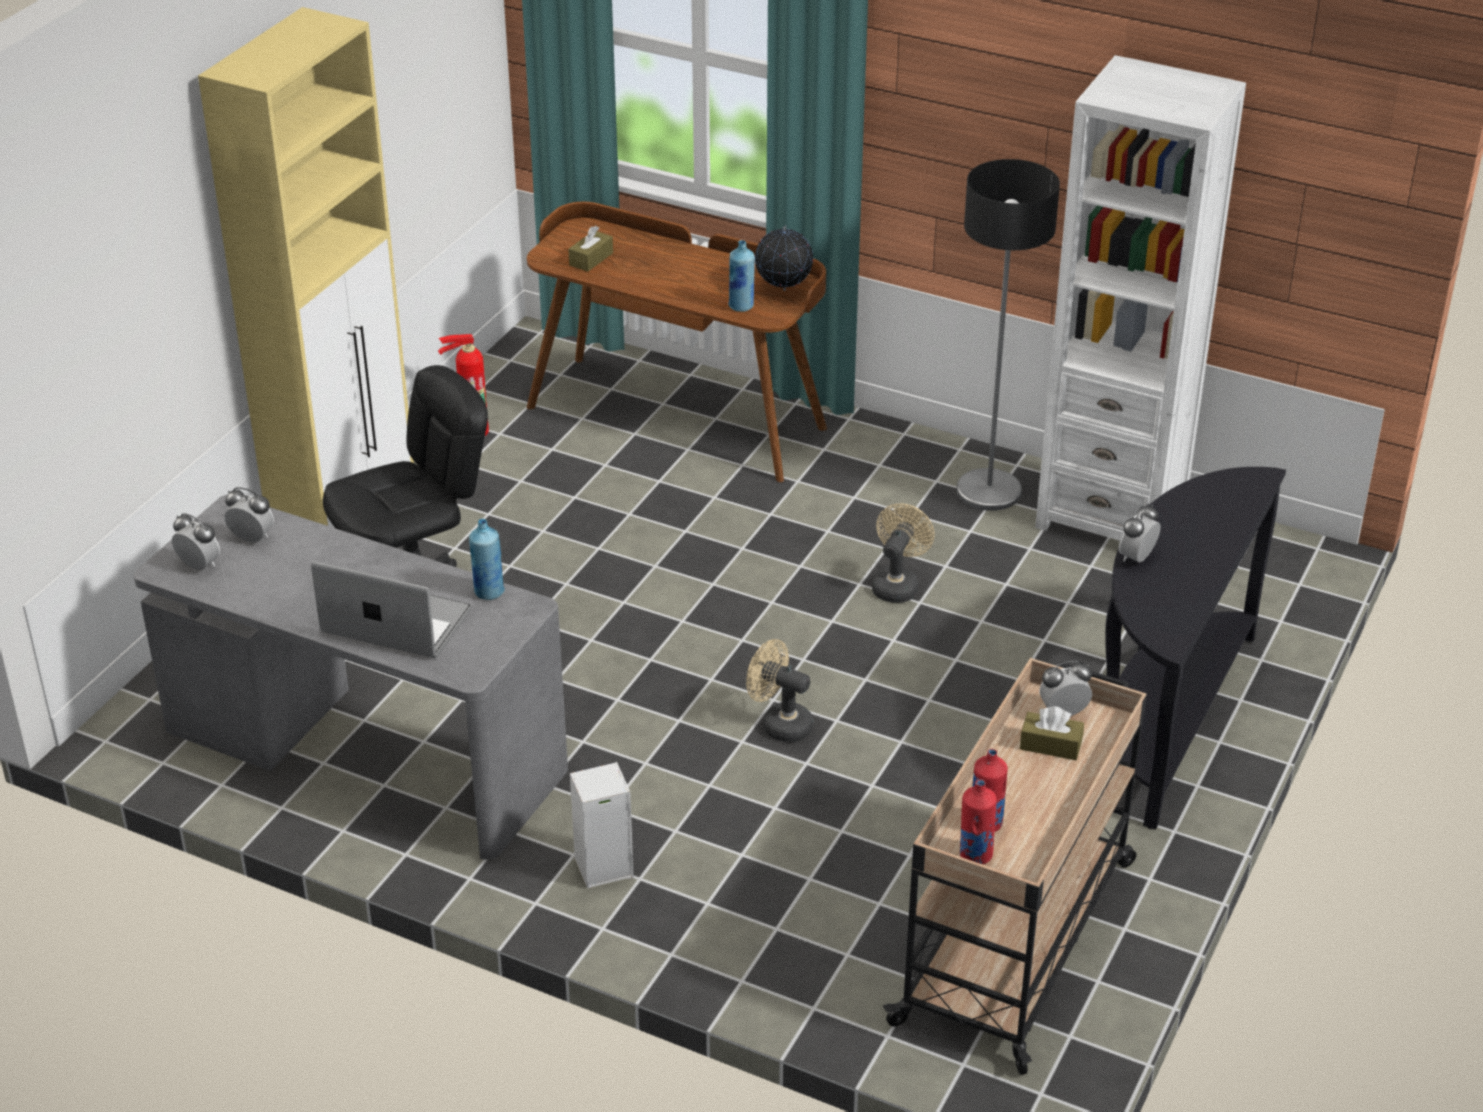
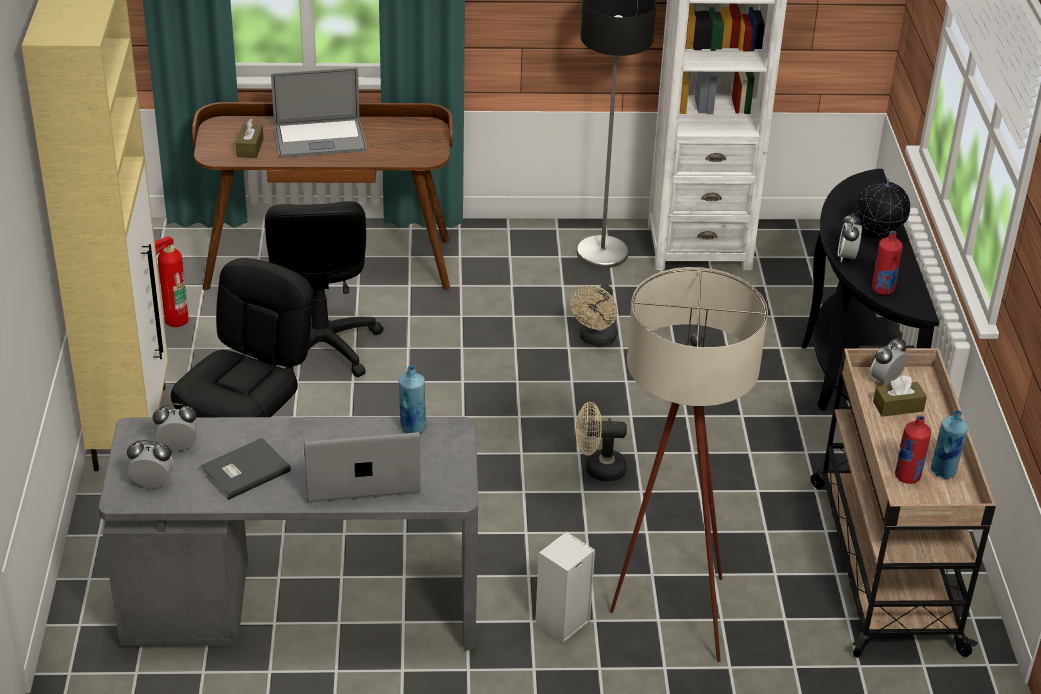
camera: 30 degrees left, 0 degrees up
blue bottle [728,240,755,312] -> blue bottle moved to [931,410,968,479]
globe [755,225,813,291] -> globe moved to [857,179,911,236]
beige fan [872,504,935,603] -> beige fan turned 150 degrees counterclockwise [570,284,617,347]
red bottle [960,779,997,864] -> red bottle moved to [872,231,903,295]
none -> grey book [201,438,291,500]
none -> black office chair [265,201,384,377]
none -> laptop [271,68,367,158]
none -> beige floor lamp [610,267,768,662]

